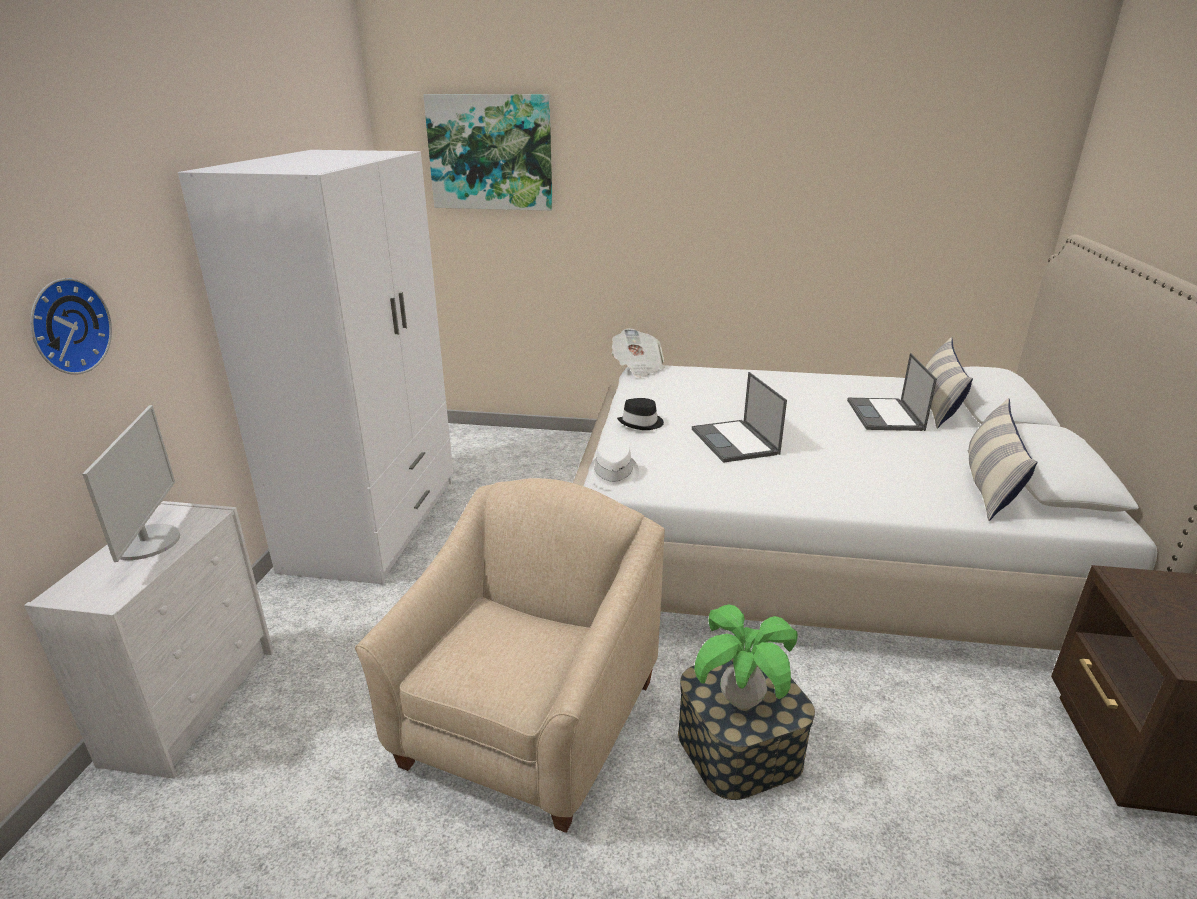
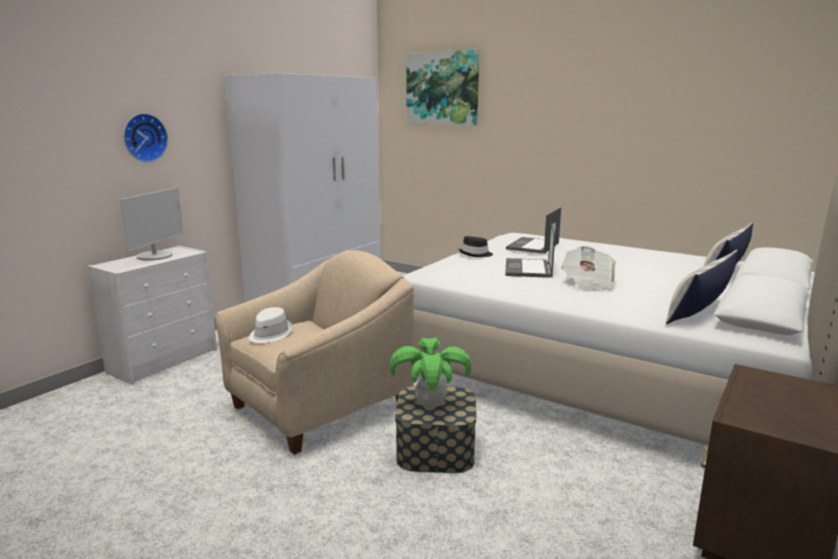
camera: 25 degrees right, 10 degrees down
white hat [588,440,639,490] -> white hat moved to [249,307,293,343]
newspaper [612,328,665,378] -> newspaper moved to [561,246,616,292]
laptop [847,353,937,431] -> laptop moved to [506,207,561,254]

